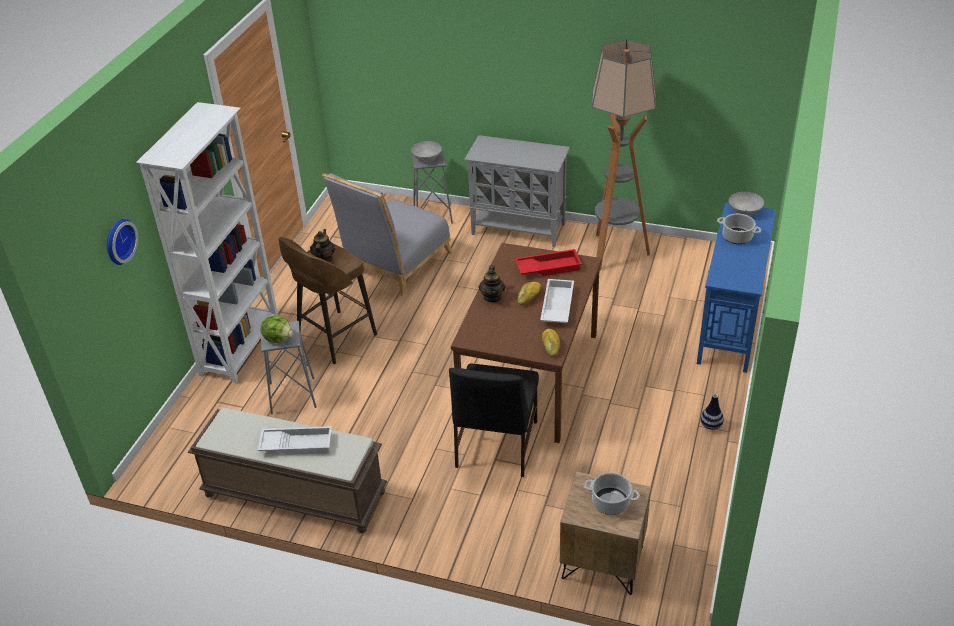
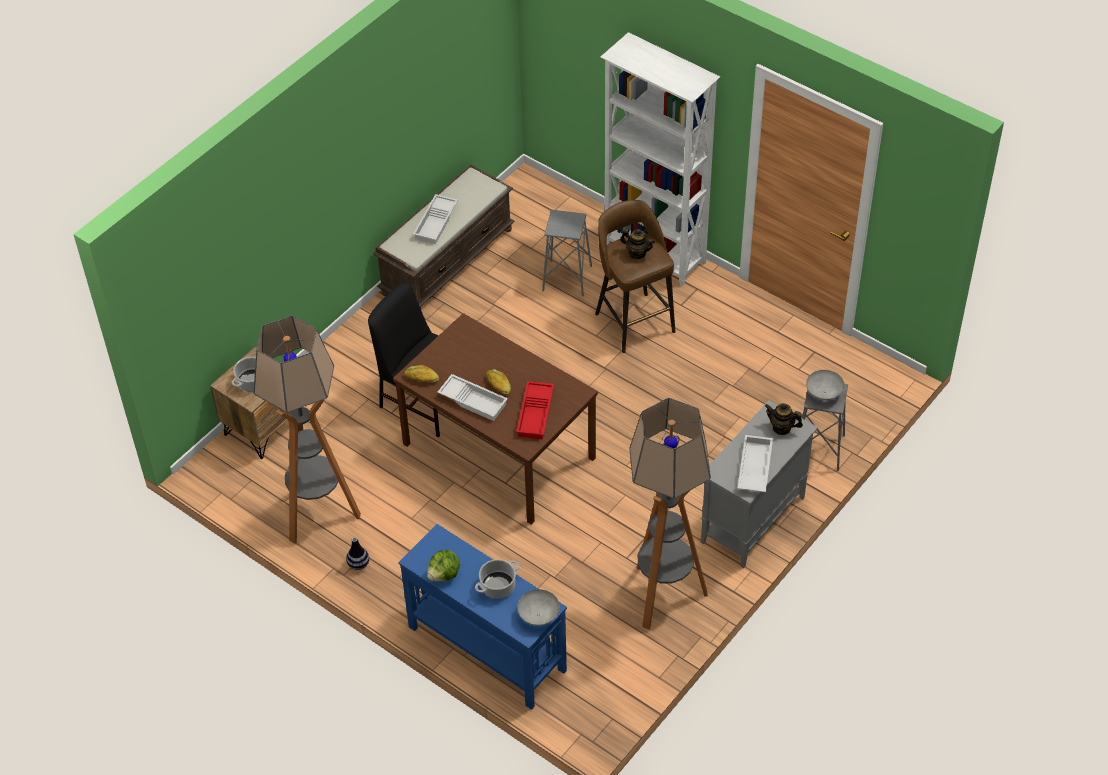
camera: 110 degrees right, 10 degrees up
wall clock [107,219,138,265] -> none
lettuce [260,315,293,343] -> lettuce moved to [427,550,460,581]
grey chair [322,173,453,296] -> none
teapot [479,265,505,303] -> teapot moved to [765,403,803,435]
none -> floor lamp [254,316,361,544]
none -> white tray [737,435,773,492]

